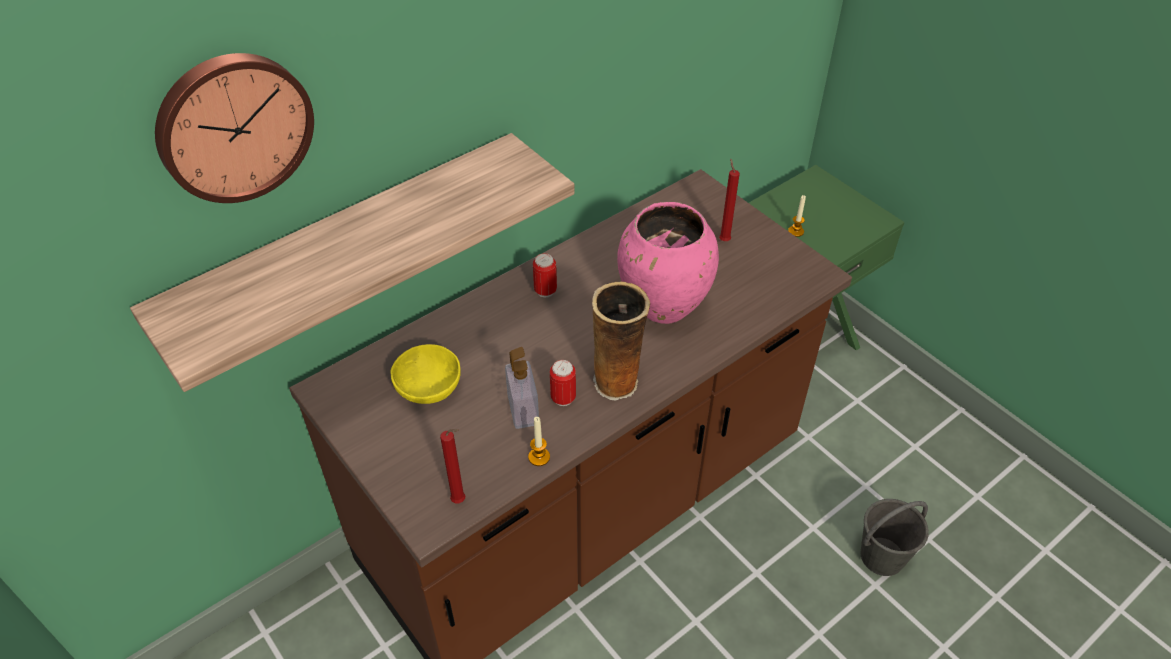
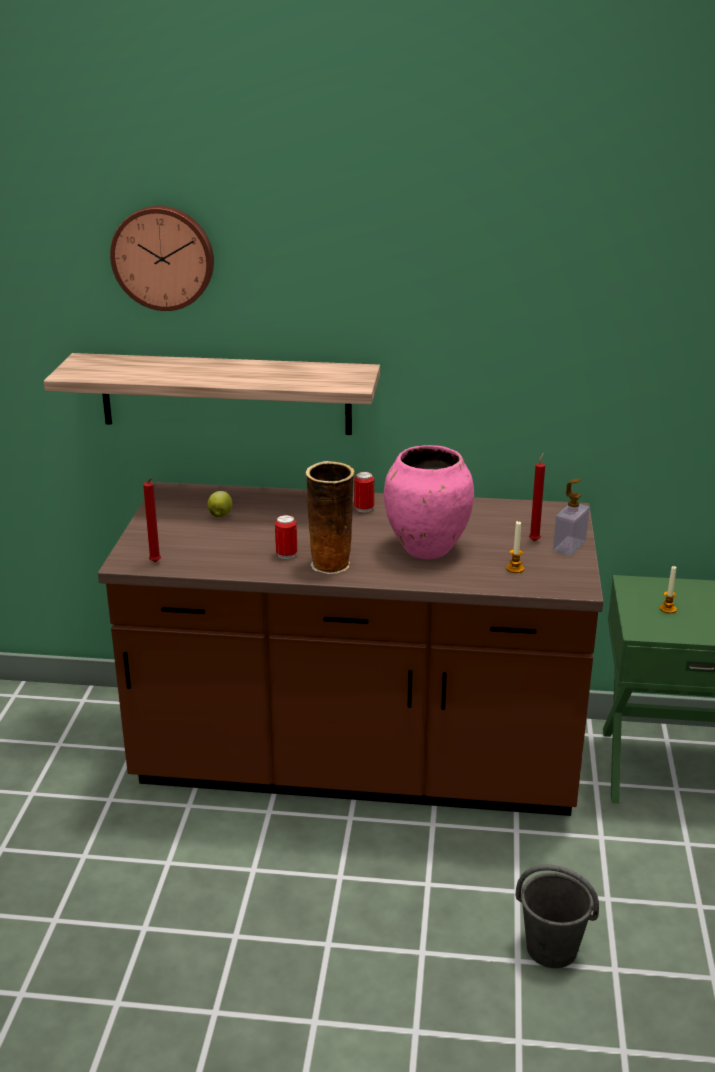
camera: 45 degrees right, 20 degrees down
yellow bowl [390,344,460,404] -> apple [207,491,233,517]
soap dispenser [505,347,539,429] -> soap dispenser moved to [553,479,589,555]
candle [528,417,550,466] -> candle moved to [506,521,524,573]

